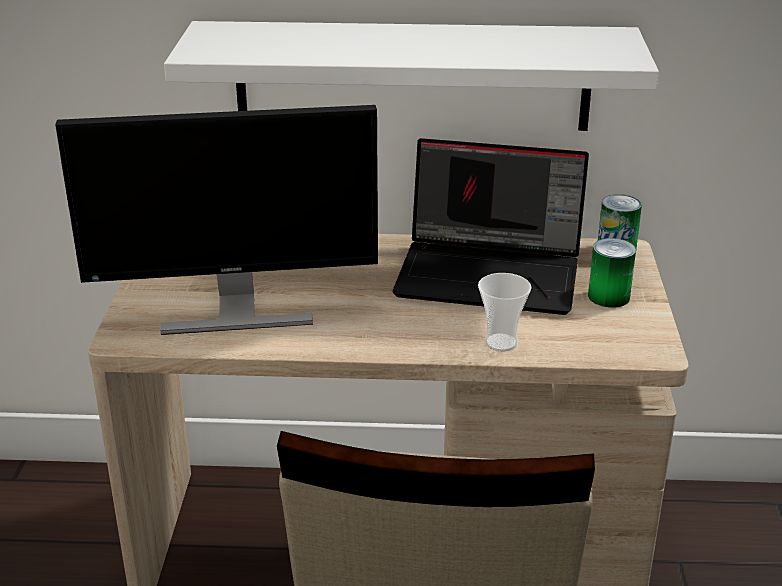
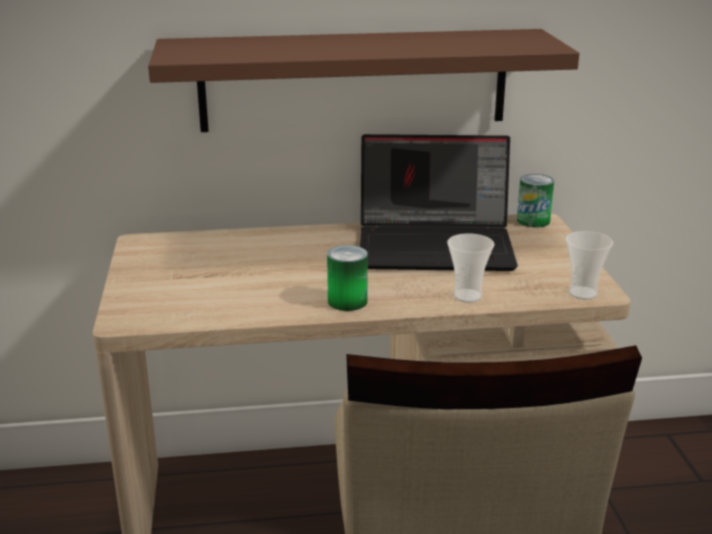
camera: 10 degrees left, 5 degrees down
monitor [55,105,378,335] -> none
white shelf [164,21,659,131] -> brown shelf [148,29,579,132]
can [588,238,636,308] -> can moved to [327,245,368,311]
none -> cup [566,231,613,300]

